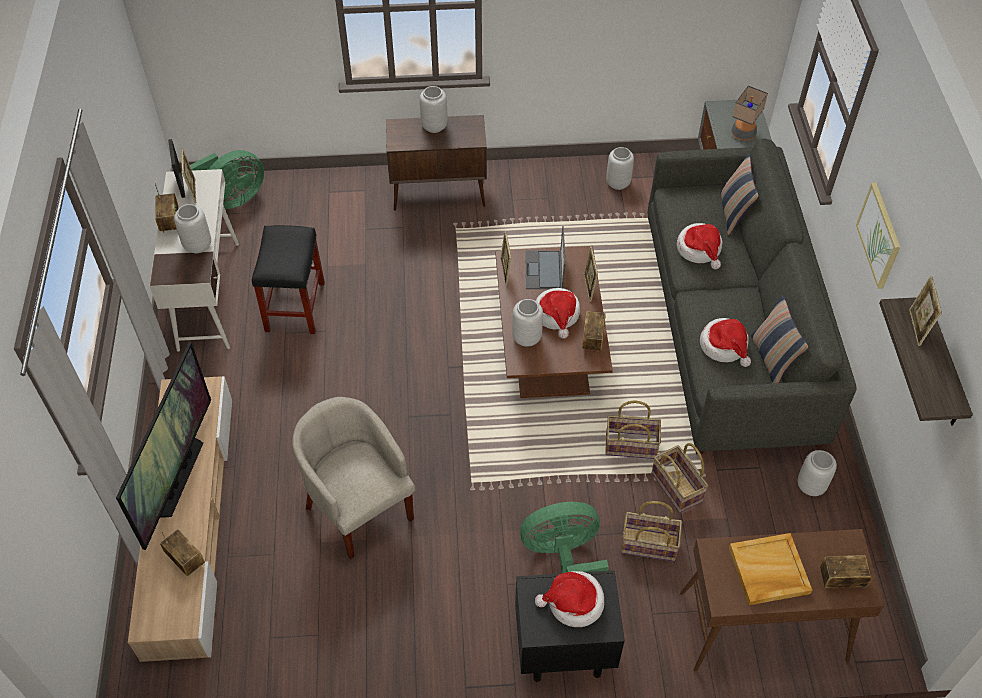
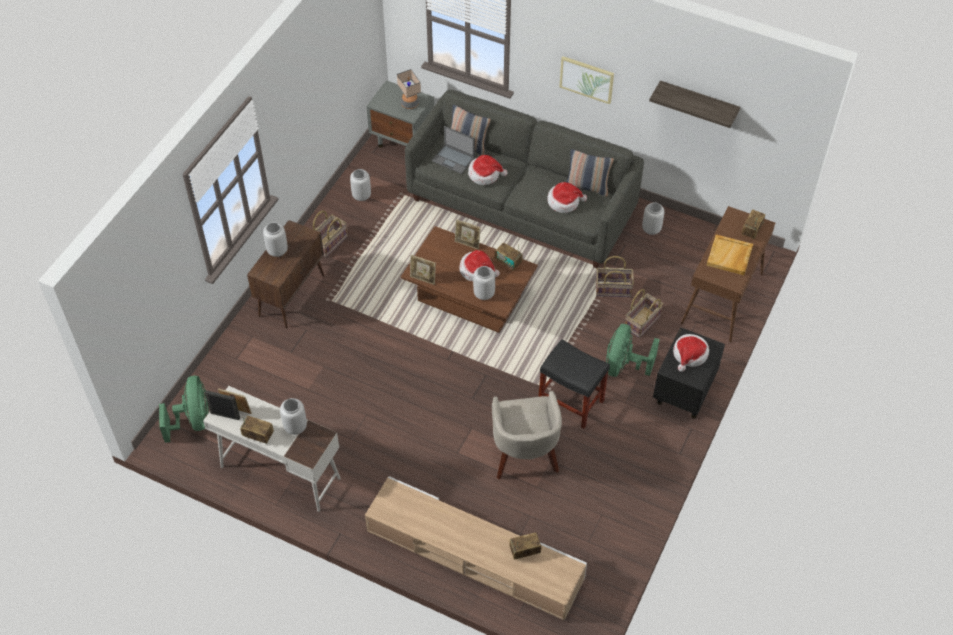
camera: 60 degrees left, 0 degrees up
television [116,342,211,550] -> none
black stool [252,225,325,334] -> black stool moved to [538,339,610,429]
beige armchair [292,397,416,559] -> beige armchair turned 90 degrees counterclockwise [492,391,562,479]
laptop [525,226,565,289] -> laptop moved to [432,126,475,174]
basket [605,400,661,459] -> basket moved to [313,210,347,257]
picture frame [909,276,942,346] -> none

